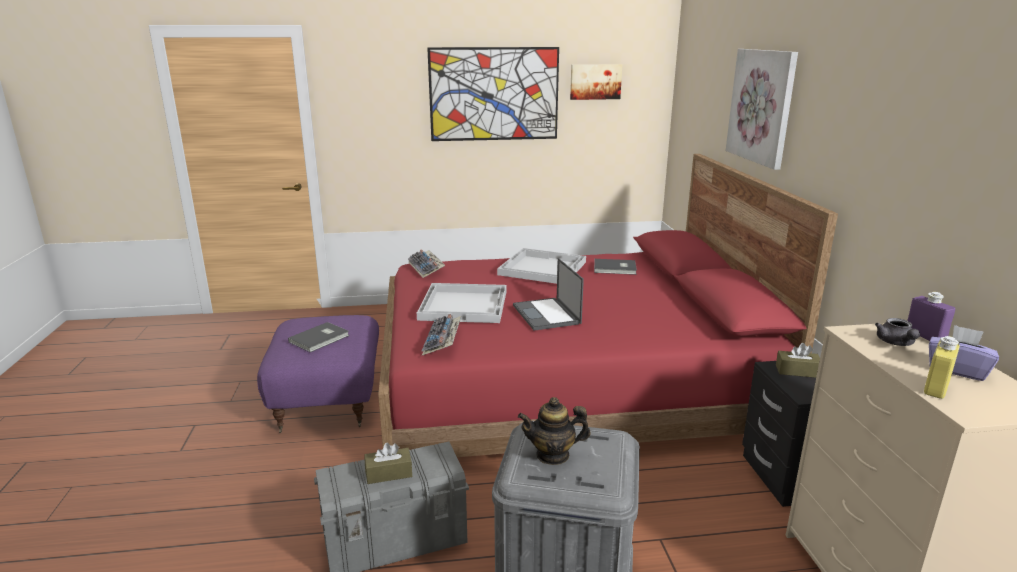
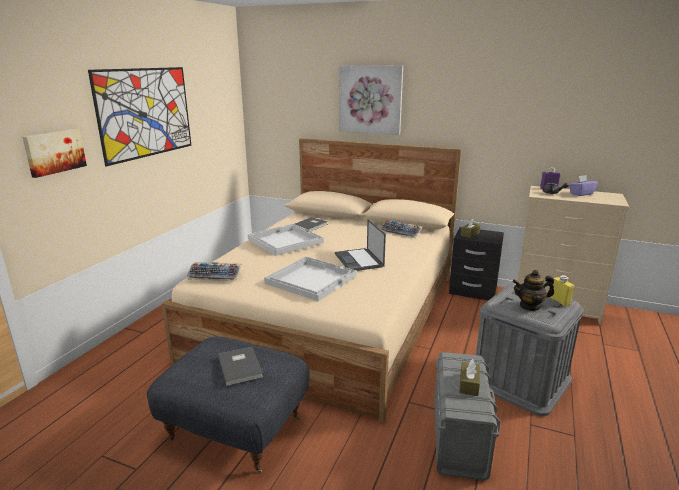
camera: 60 degrees left, 0 degrees up
purple ottoman [257,315,379,433] -> grey ottoman [147,336,309,473]
red bed [378,154,838,457] -> beige bed [161,138,462,424]
keyboard [421,314,461,355] -> keyboard moved to [380,220,423,238]
laptop [513,258,584,331] -> laptop turned 60 degrees clockwise [335,219,386,271]
teapot [518,397,591,465] -> teapot turned 60 degrees clockwise [513,270,554,311]
picture [570,64,622,100] -> picture moved to [22,129,87,178]
yellow bottle [924,336,960,399] -> yellow bottle moved to [549,275,574,307]

